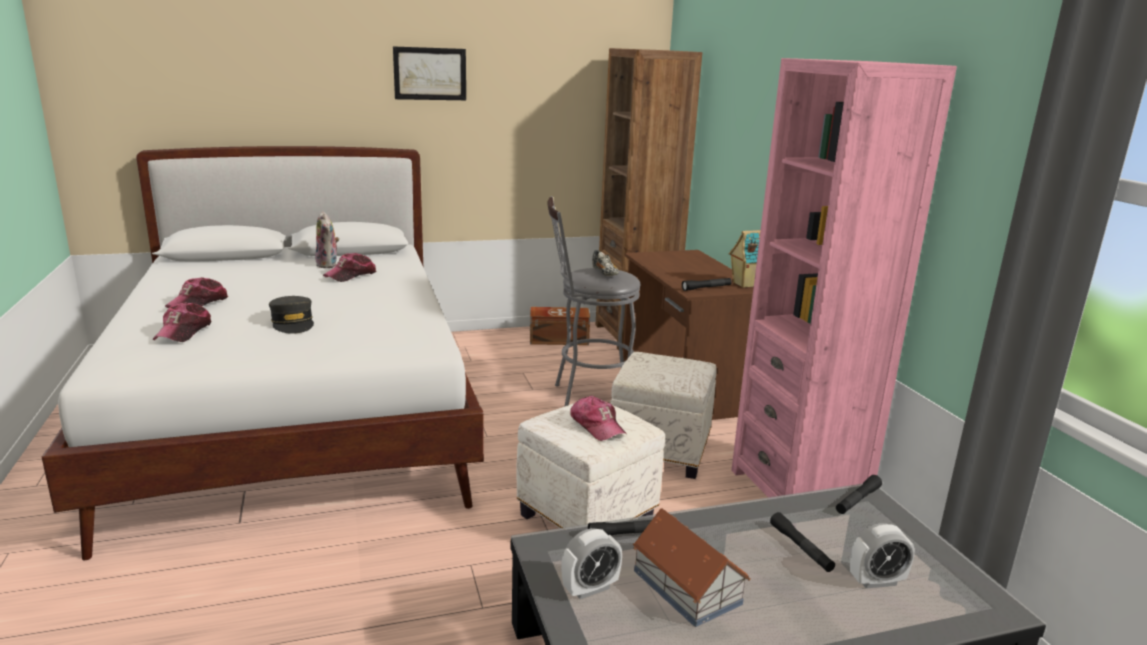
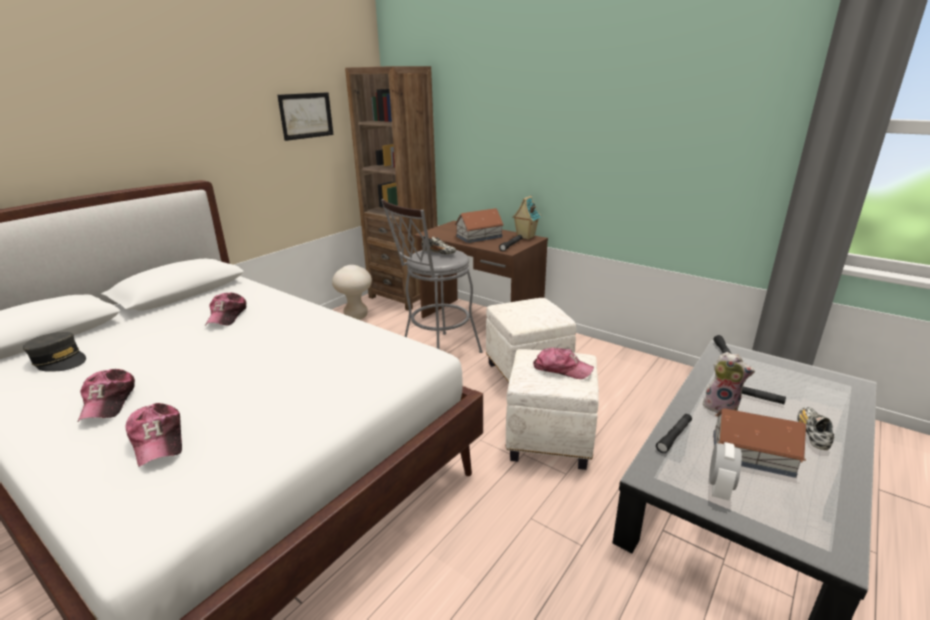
camera: 35 degrees left, 5 degrees up
grey cap [269,296,314,334] -> grey cap moved to [23,332,86,372]
plush toy [315,211,339,268] -> plush toy moved to [703,352,755,413]
picture [393,46,466,100] -> picture moved to [277,92,333,141]
brown storage box [530,307,590,345] -> beige stool [332,265,372,320]
pink bookcase [731,58,957,497] -> none
alarm clock [850,523,915,589] -> none
none -> toy house [454,208,504,243]
none -> shoe [797,407,834,450]

